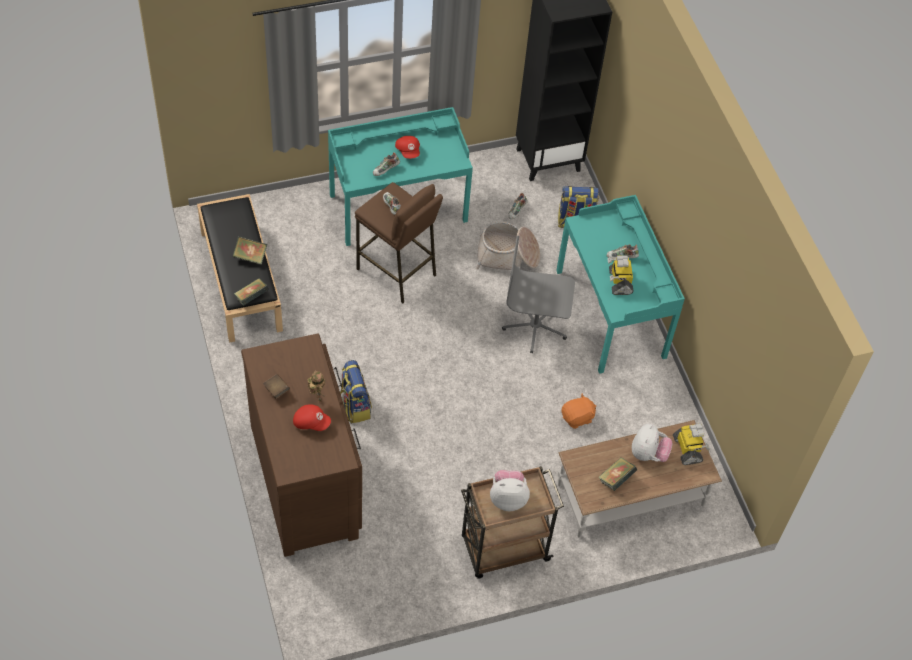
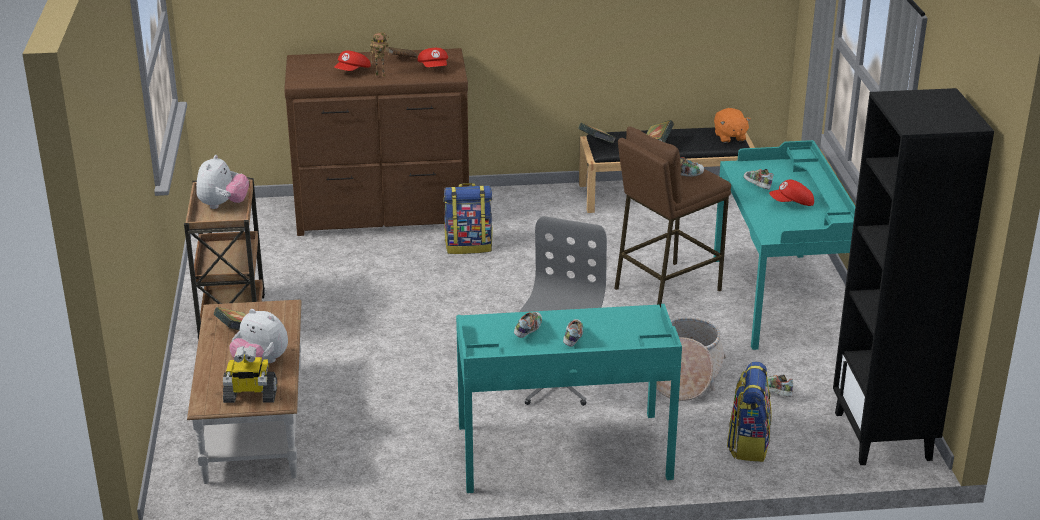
camera: 105 degrees right, 25 degrees down
orange plush toy [561,393,596,429] -> orange plush toy moved to [714,108,751,143]
toy robot [607,255,633,295] -> shoe [514,312,542,338]
none -> red cap [417,48,448,67]

